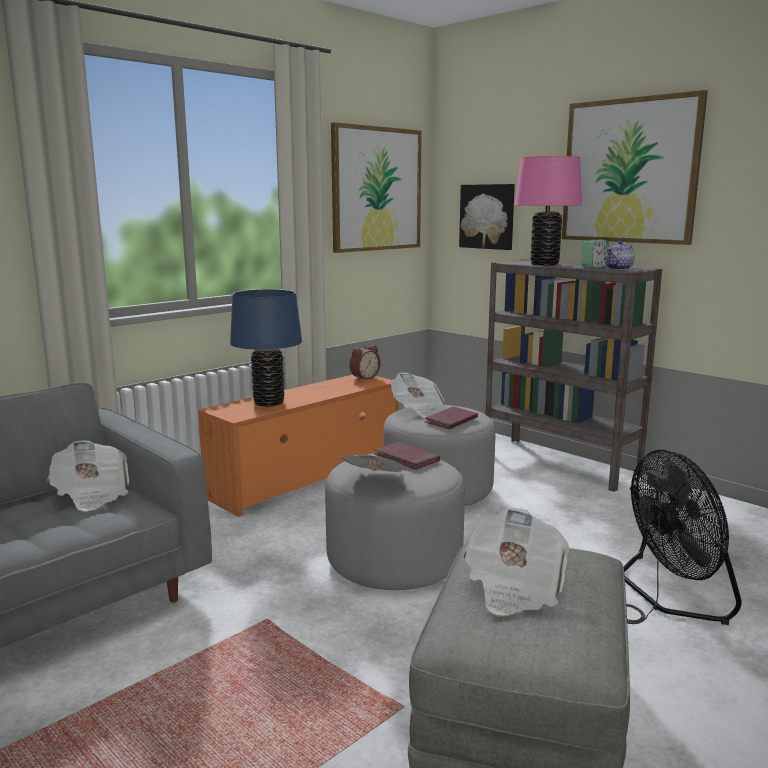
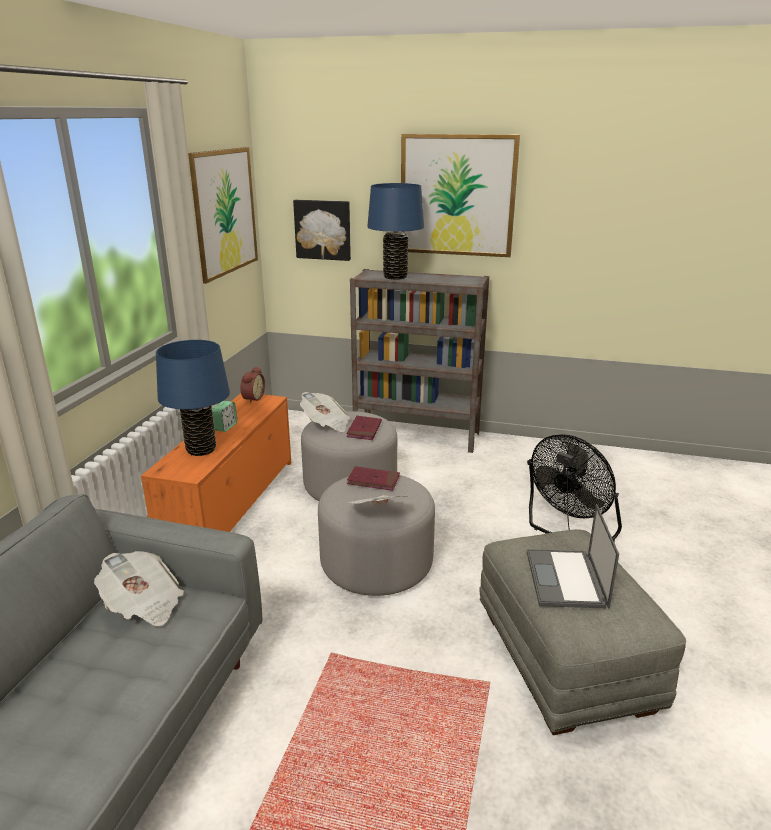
camera: 30 degrees left, 10 degrees up
newspaper [464,508,570,615] -> laptop [527,504,619,609]
pink table lamp [515,156,582,265] -> blue table lamp [367,183,424,280]
alarm clock [581,240,609,268] -> alarm clock moved to [212,401,237,432]
teapot [605,241,635,270] -> none

